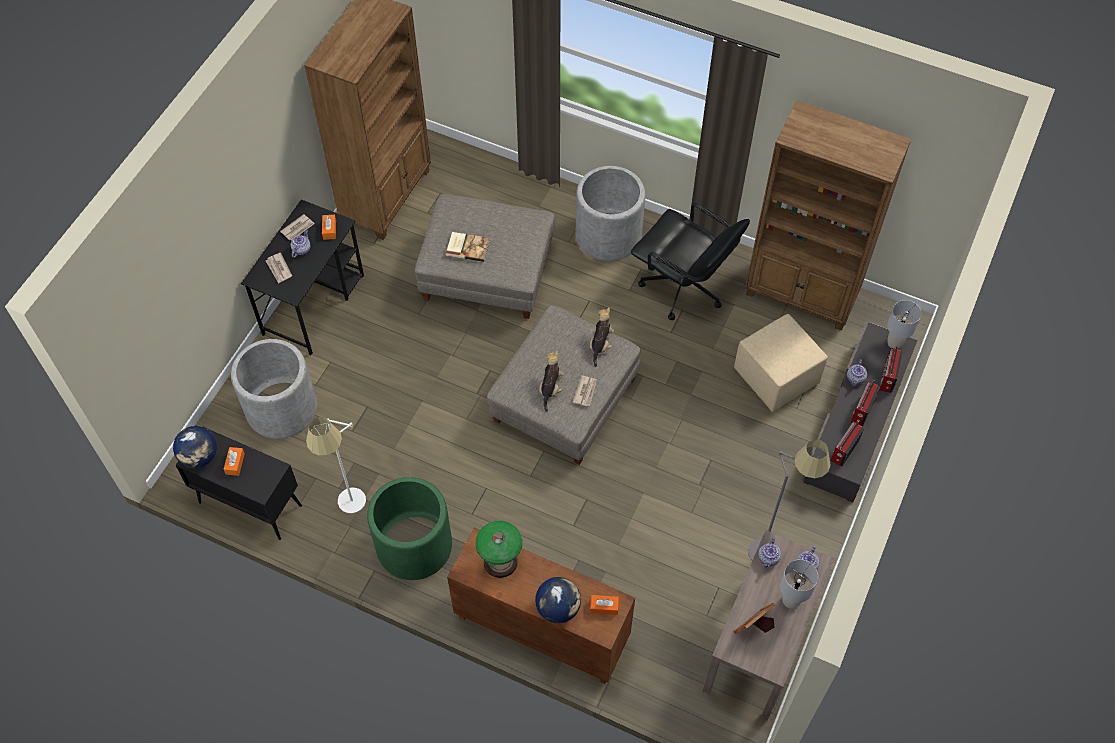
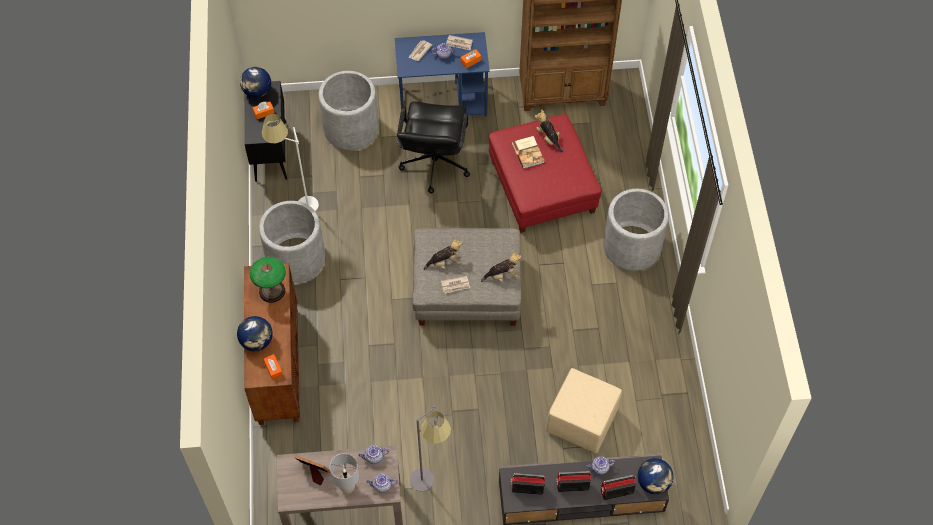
camera: 60 degrees right, 0 degrees up
black desk [241,199,364,355] -> blue desk [395,32,490,122]
green planter [367,477,452,580] -> grey planter [259,201,325,283]
grey ottoman [415,194,555,319] -> red ottoman [489,114,601,233]
black office chair [631,203,750,320] -> black office chair moved to [397,101,470,194]
brown bookcase [745,100,911,330] -> none
grey table lamp [887,300,922,349] -> globe [638,458,673,494]
none -> plush toy [535,109,563,153]

